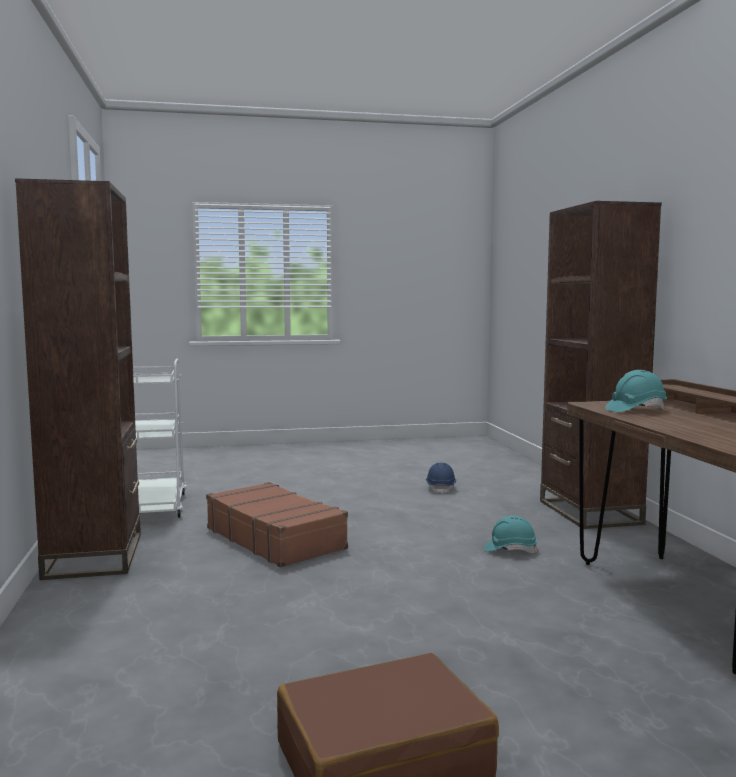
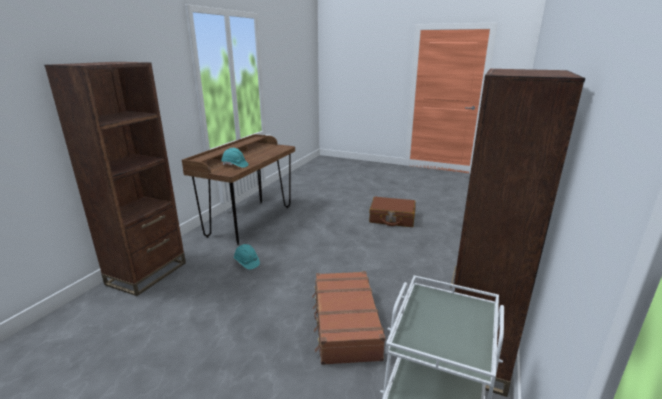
camera: 145 degrees left, 15 degrees up
blue hard hat [426,463,456,494] -> none

